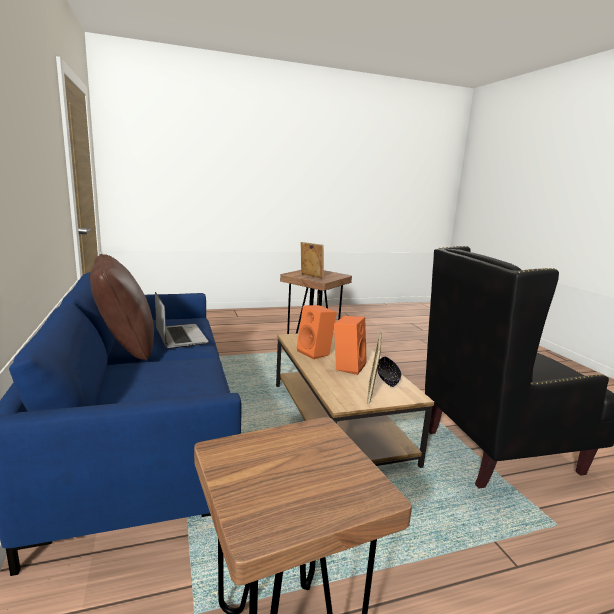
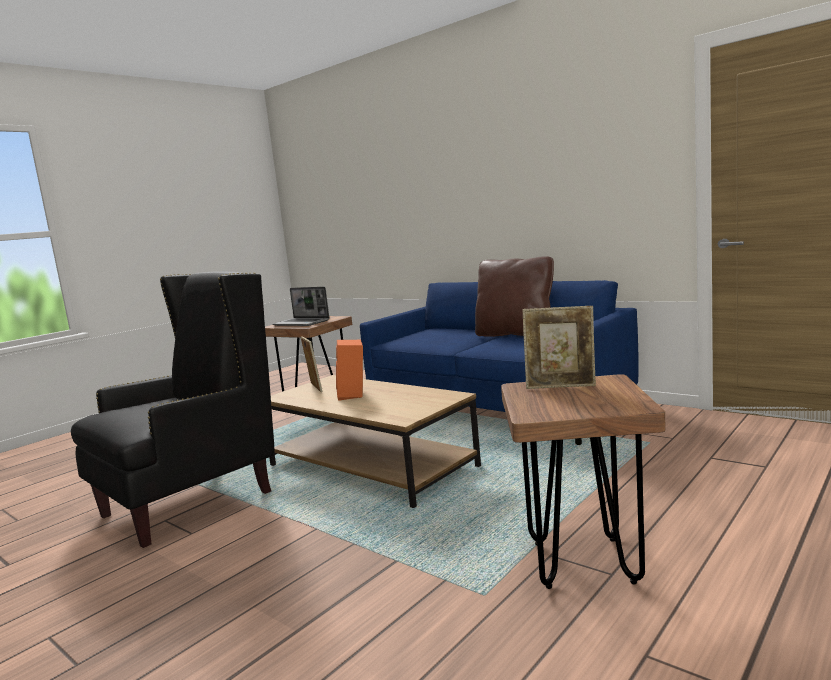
camera: 150 degrees right, 5 degrees down
laptop [155,292,209,349] -> laptop moved to [272,287,329,326]
orange speaker [297,305,337,360] -> none
black bowl [377,357,402,387] -> none

